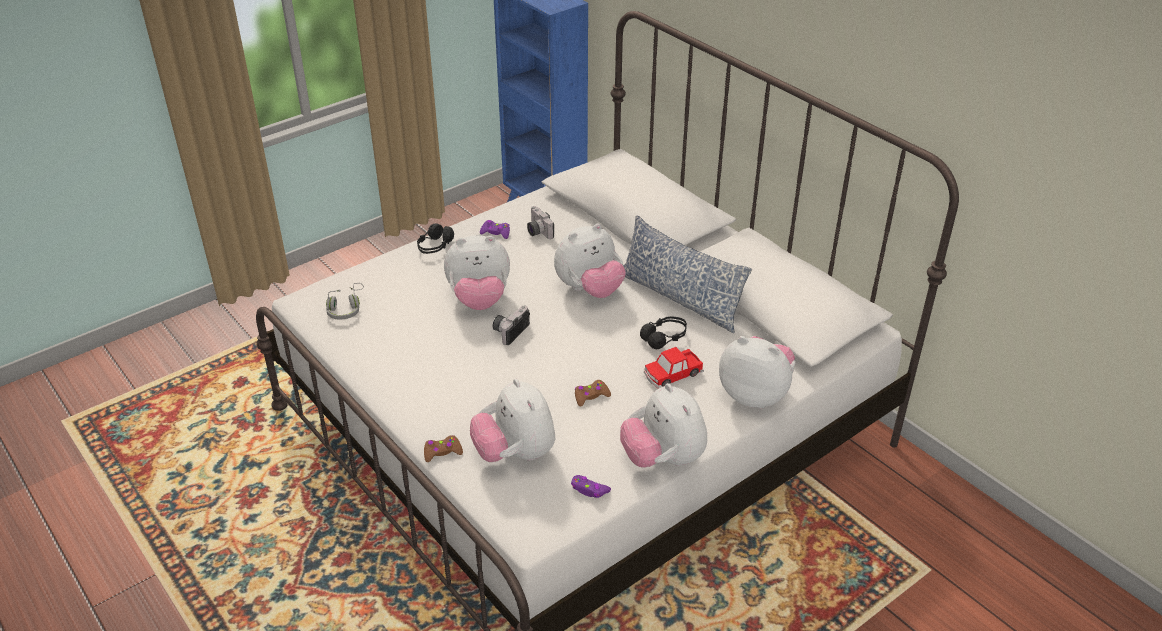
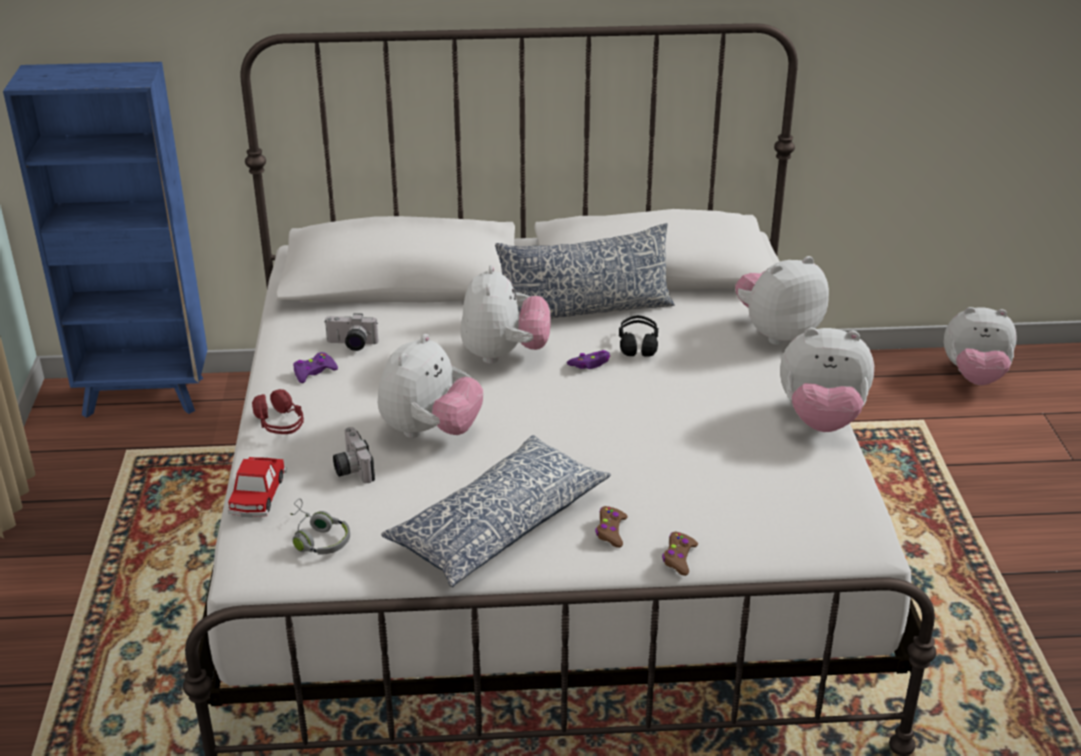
camera: 55 degrees left, 5 degrees down
black headphones [417,224,454,254] -> red headphones [252,389,304,434]
plush toy [470,379,555,462] -> plush toy moved to [944,307,1017,385]
camera [493,306,530,345] -> camera moved to [333,427,375,483]
purple game controller [571,475,611,498] -> purple game controller moved to [567,350,610,369]
brown game controller [575,380,611,406] -> brown game controller moved to [595,506,628,548]
toy car [644,347,704,389] -> toy car moved to [228,457,287,518]
none -> pillow [381,435,611,587]

